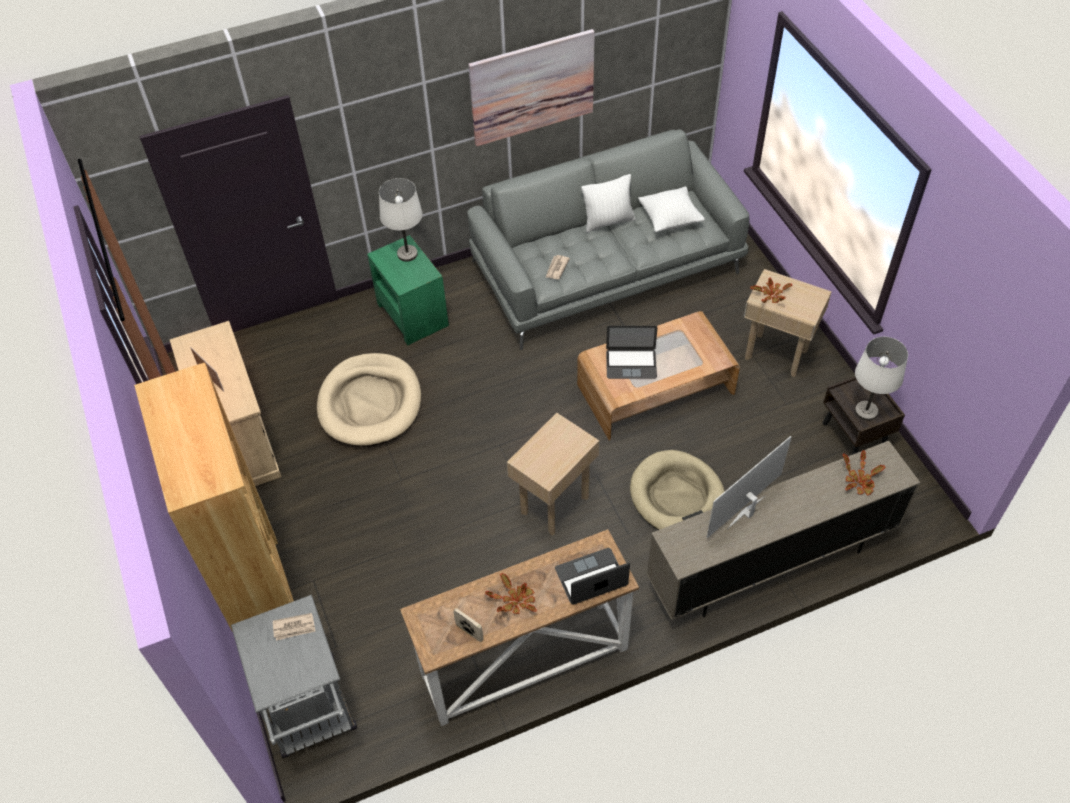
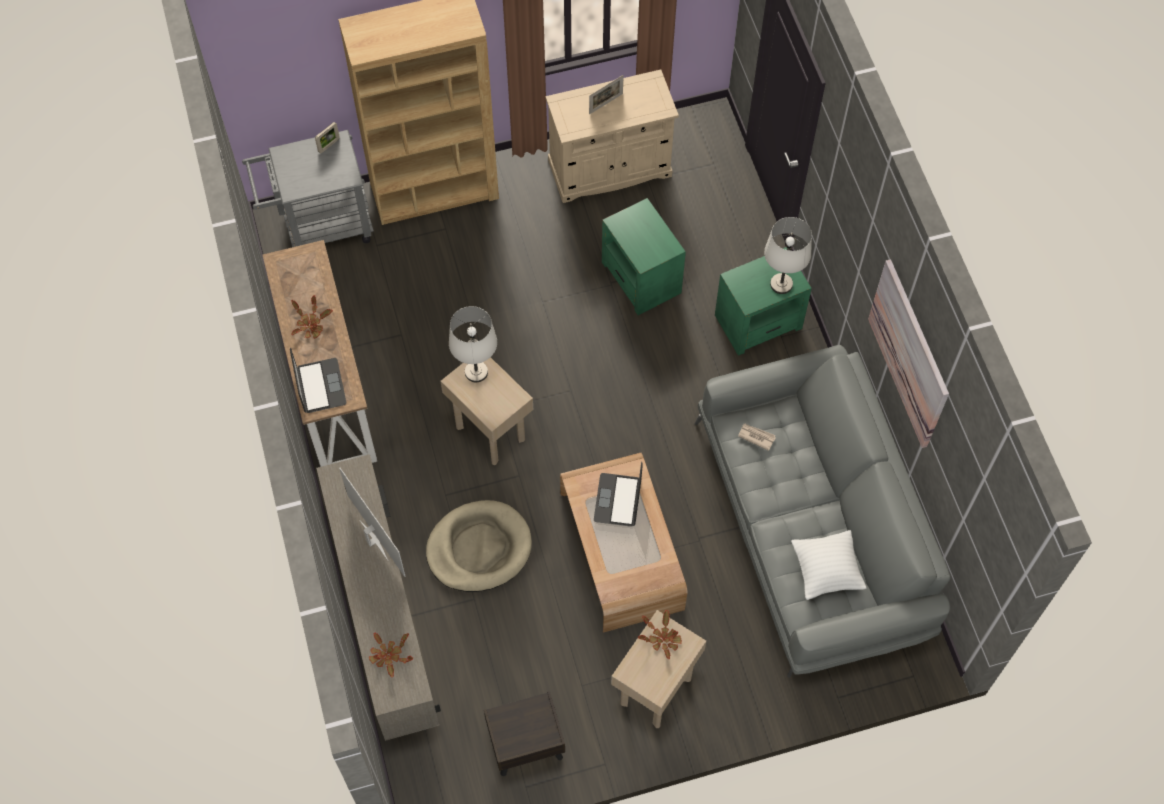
camera: 95 degrees right, 10 degrees up
newspaper [273,613,315,641] -> none
beige dog bed [317,353,421,447] -> green side table [602,198,686,315]
picture frame [453,608,484,642] -> picture frame moved to [315,122,340,154]
white pillow [581,174,635,233] -> none
white table lamp [855,337,908,421] -> white table lamp moved to [449,306,497,382]

